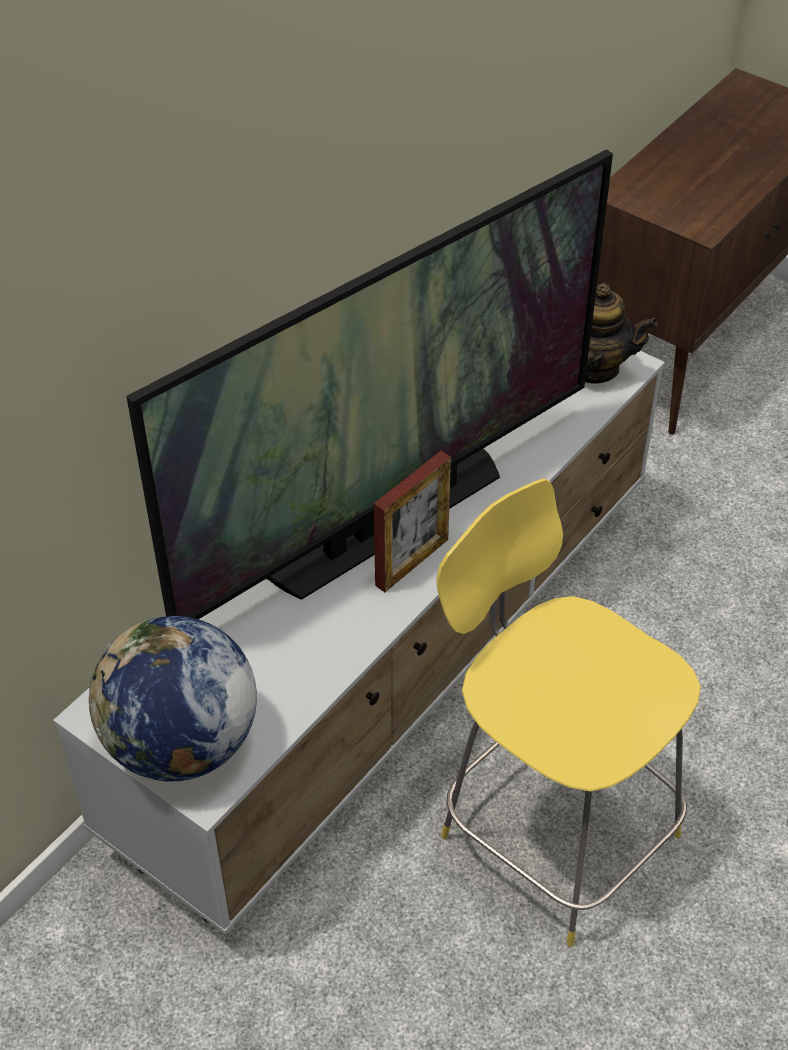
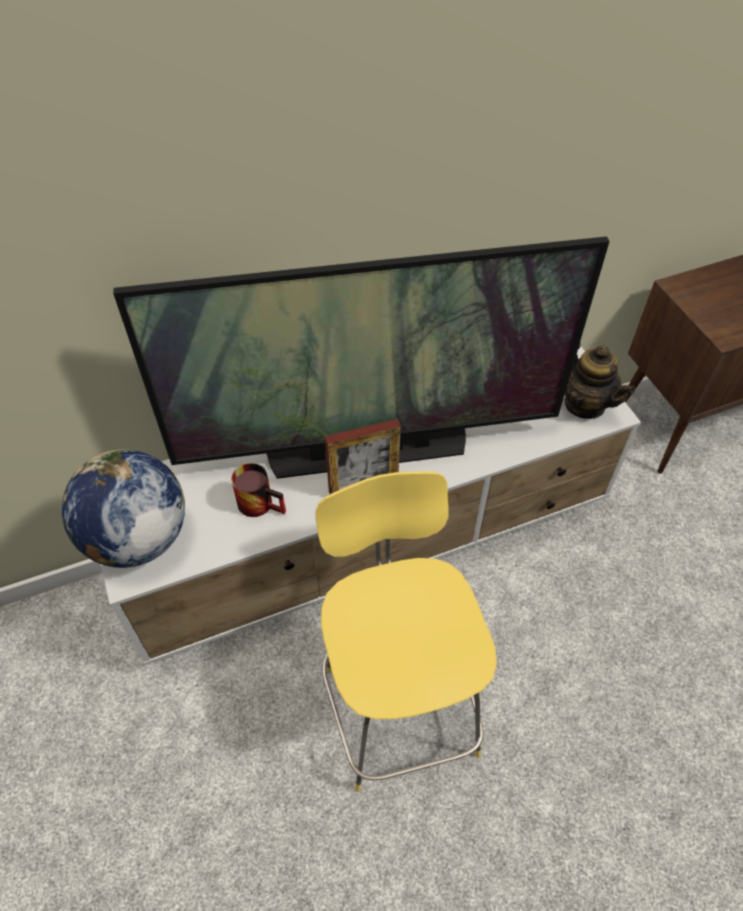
camera: 30 degrees right, 5 degrees up
none -> mug [231,463,286,517]

